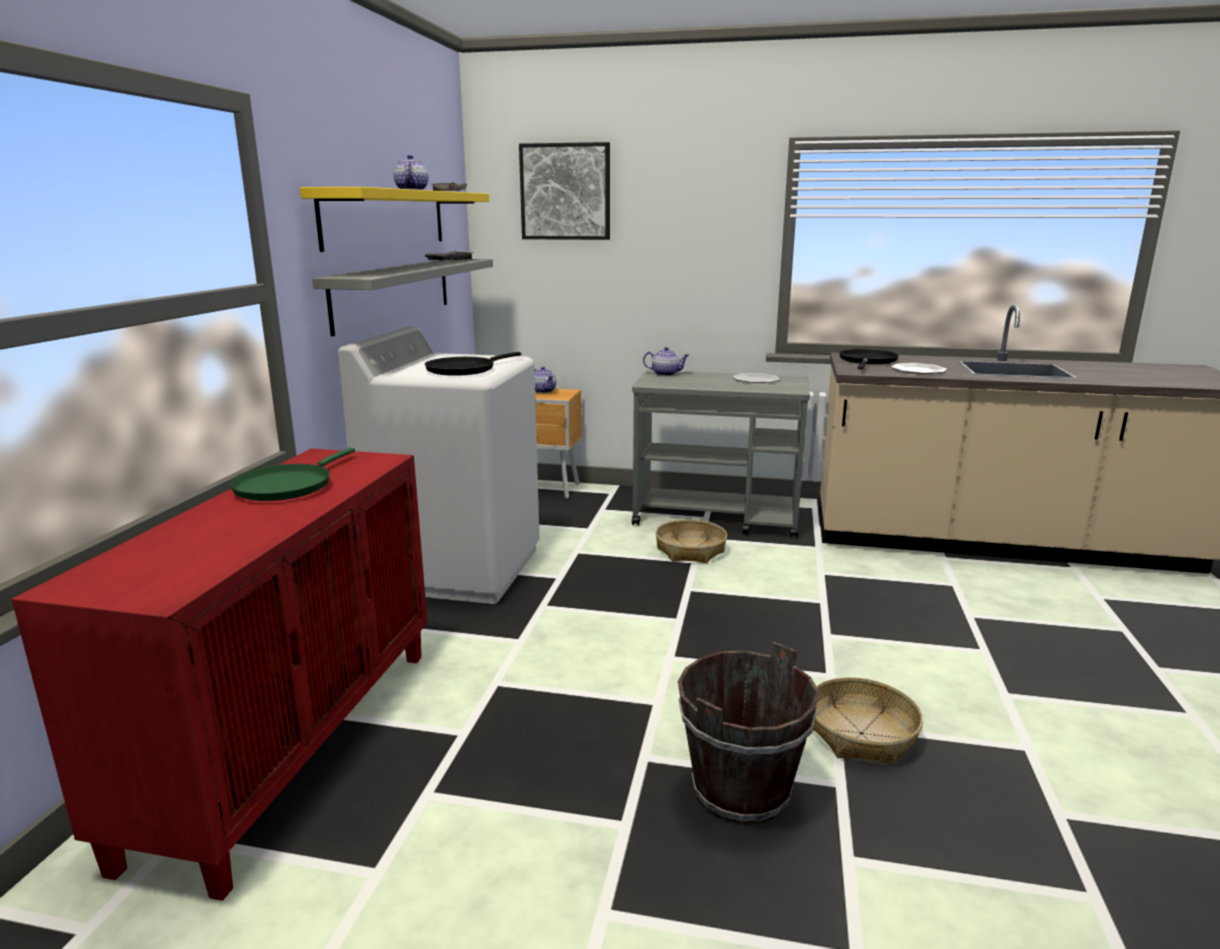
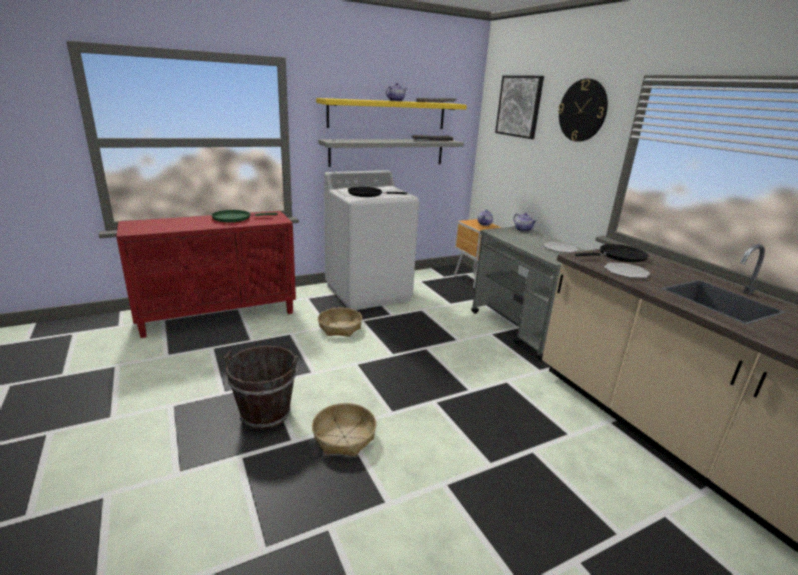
camera: 50 degrees right, 5 degrees up
basket [655,519,727,563] -> basket moved to [318,308,362,337]
none -> wall clock [558,78,608,142]

